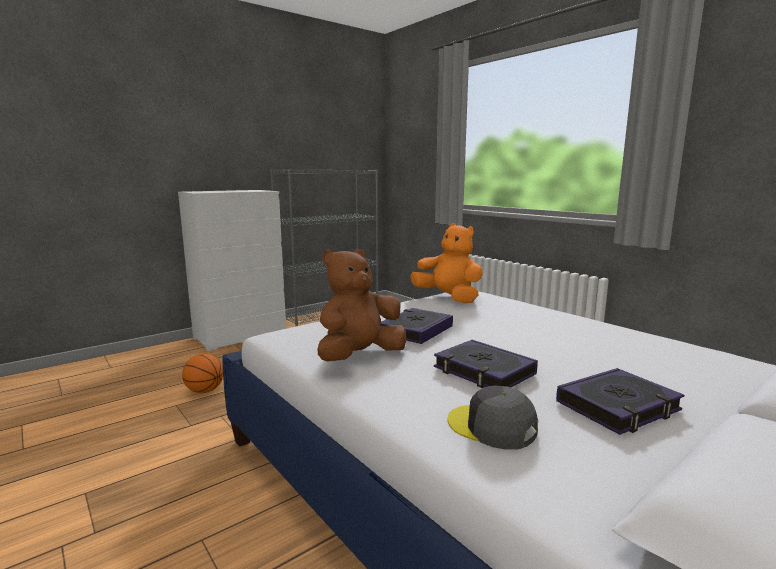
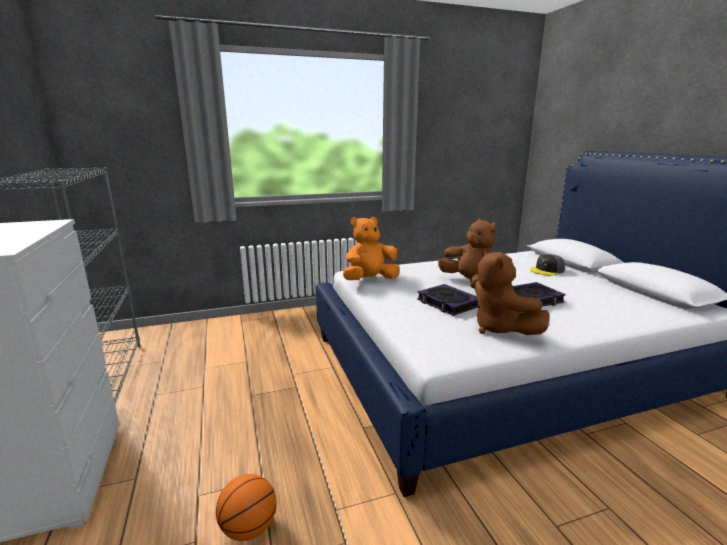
camera: 70 degrees left, 5 degrees up
grey cap [447,385,538,450] -> grey cap moved to [530,254,565,276]
book [556,368,684,435] -> none
none -> brown plush toy [438,217,495,289]

